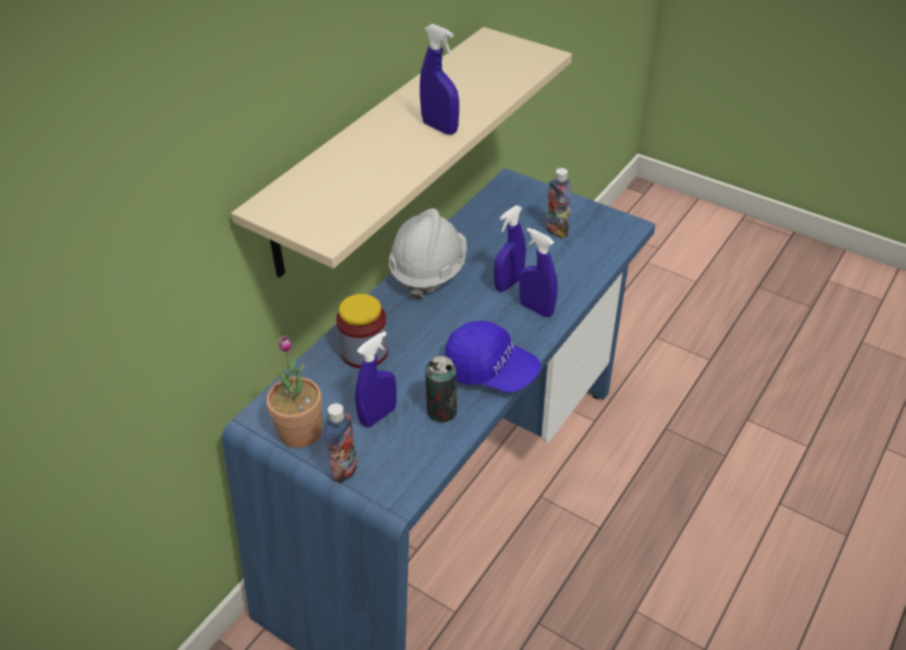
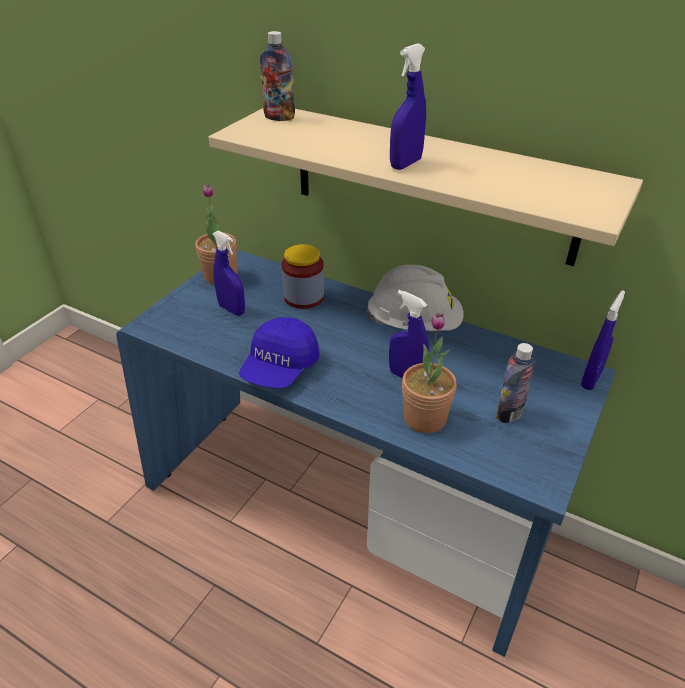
camera: 85 degrees right, 5 degrees down
bottle [324,403,357,483] -> bottle moved to [260,31,295,121]
can [425,355,457,422] -> none
blue spray bottle [519,227,558,317] -> blue spray bottle moved to [581,290,625,390]
none -> potted plant [402,313,457,433]

